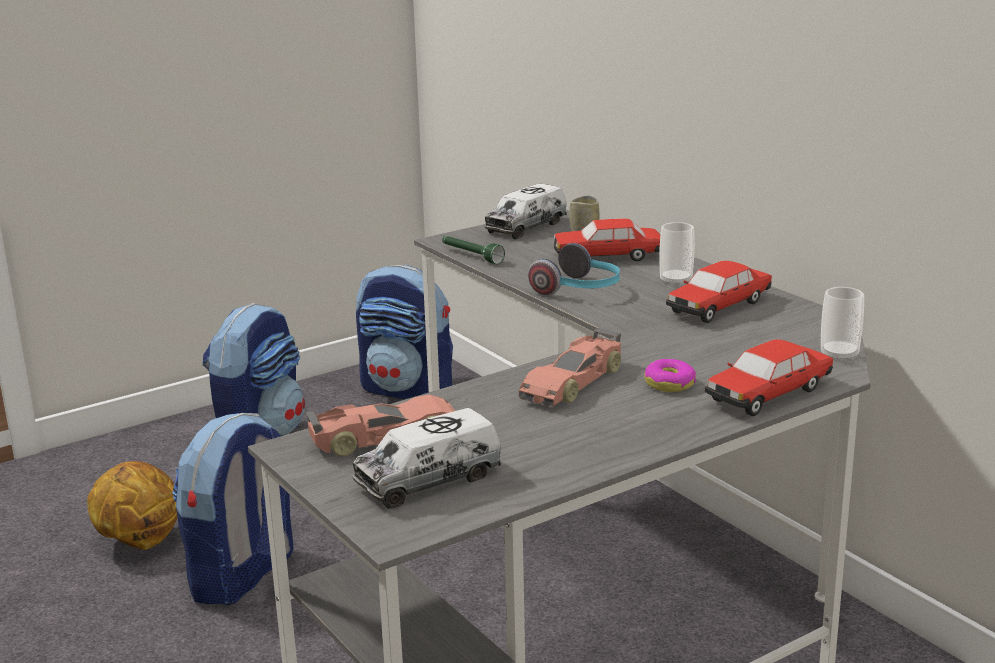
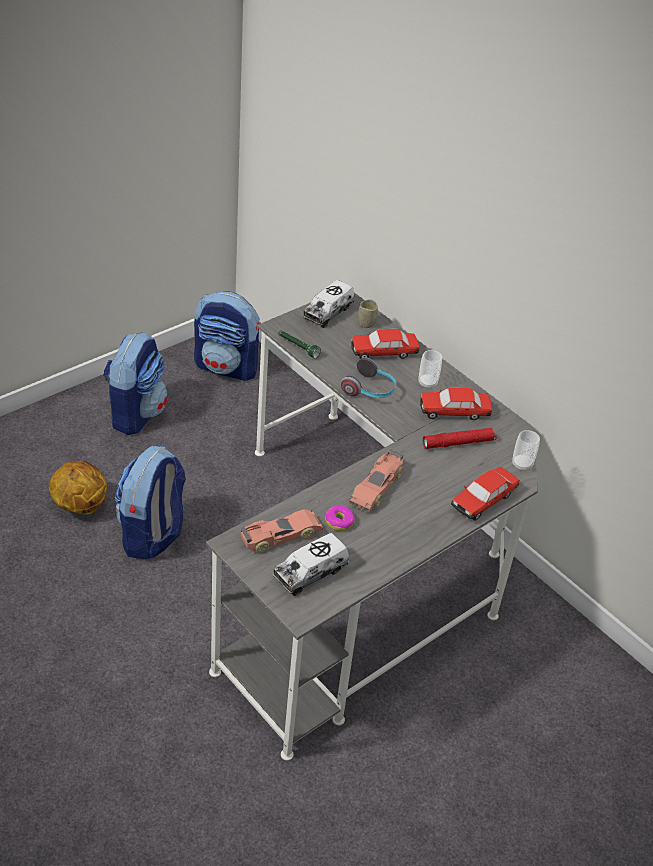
camera: 10 degrees left, 20 degrees up
donut [644,359,696,392] -> donut moved to [325,505,355,531]
toy car [666,261,772,323] -> toy car turned 45 degrees clockwise [420,388,492,420]
none -> red flashlight [423,428,497,449]

